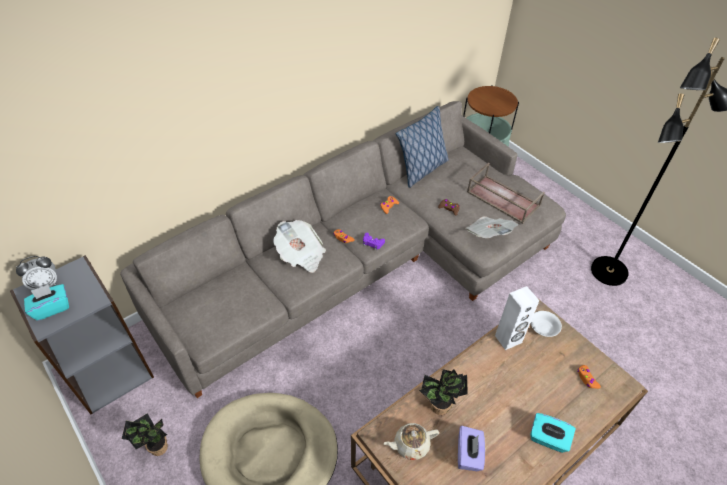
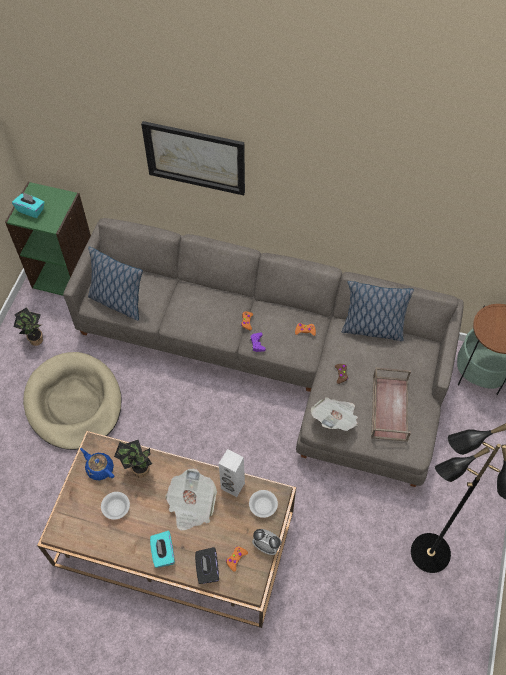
camera: 55 degrees right, 10 degrees up
grey bookcase [10,255,154,414] -> green bookcase [5,182,91,296]
alarm clock [16,256,57,290] -> alarm clock moved to [252,529,281,555]
newspaper [273,220,326,273] -> newspaper moved to [166,469,217,531]
beige teapot [383,423,439,460] -> blue teapot [80,448,114,480]
purple tissue box [458,426,485,471] -> white bowl [101,492,130,520]
none -> pillow [88,247,143,321]
none -> picture [141,121,245,195]
none -> black tissue box [195,547,219,584]

